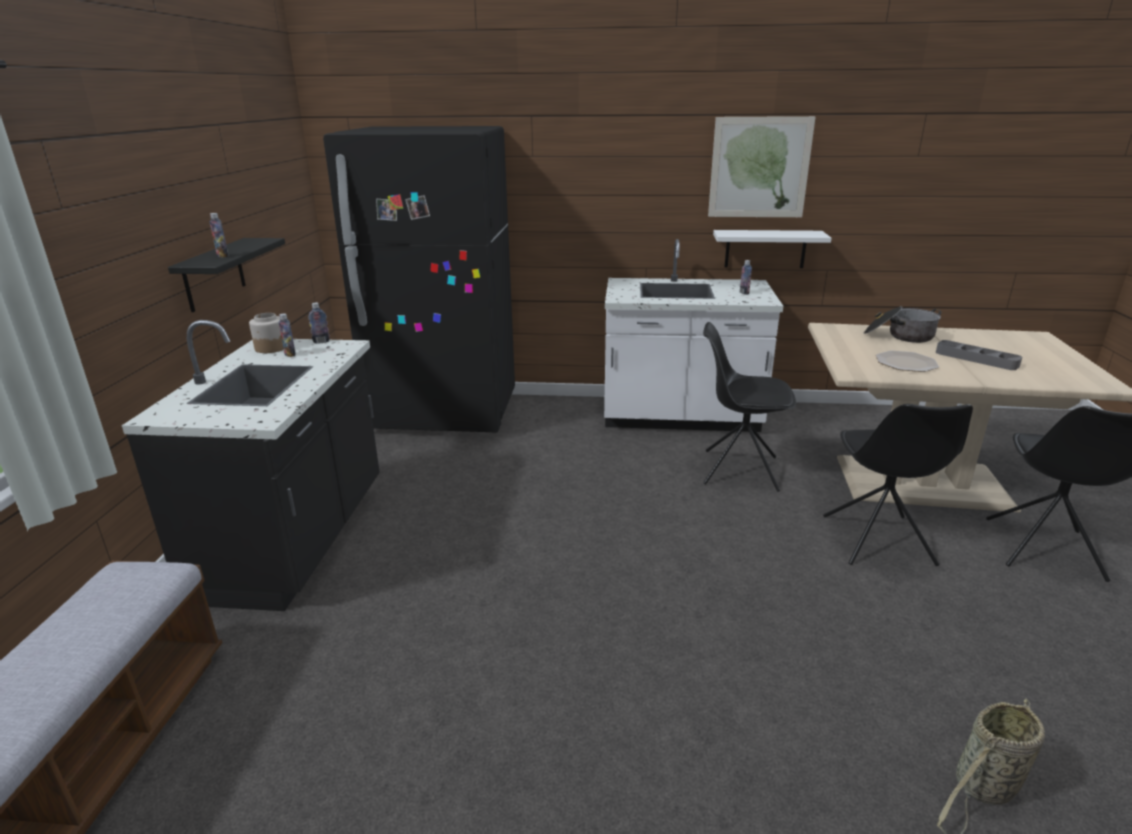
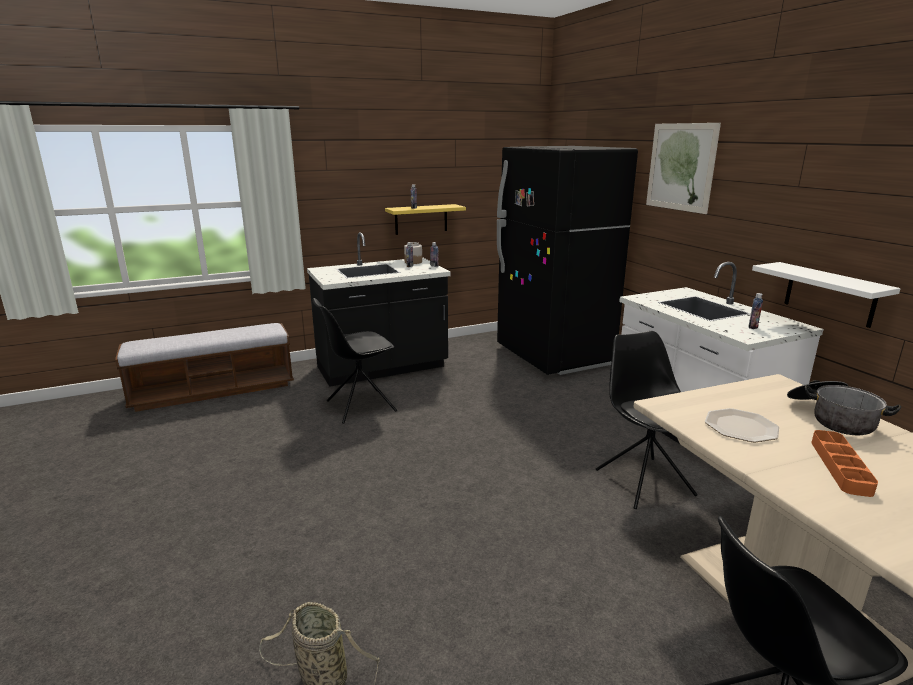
camera: 60 degrees right, 5 degrees down
black shelf [168,238,285,312] -> yellow shelf [385,204,466,235]
picture [708,116,815,217] -> picture moved to [646,123,721,214]
black chair [823,404,973,566] -> black chair moved to [312,298,397,424]
grey tray [936,340,1022,370] -> orange tray [811,430,878,497]

